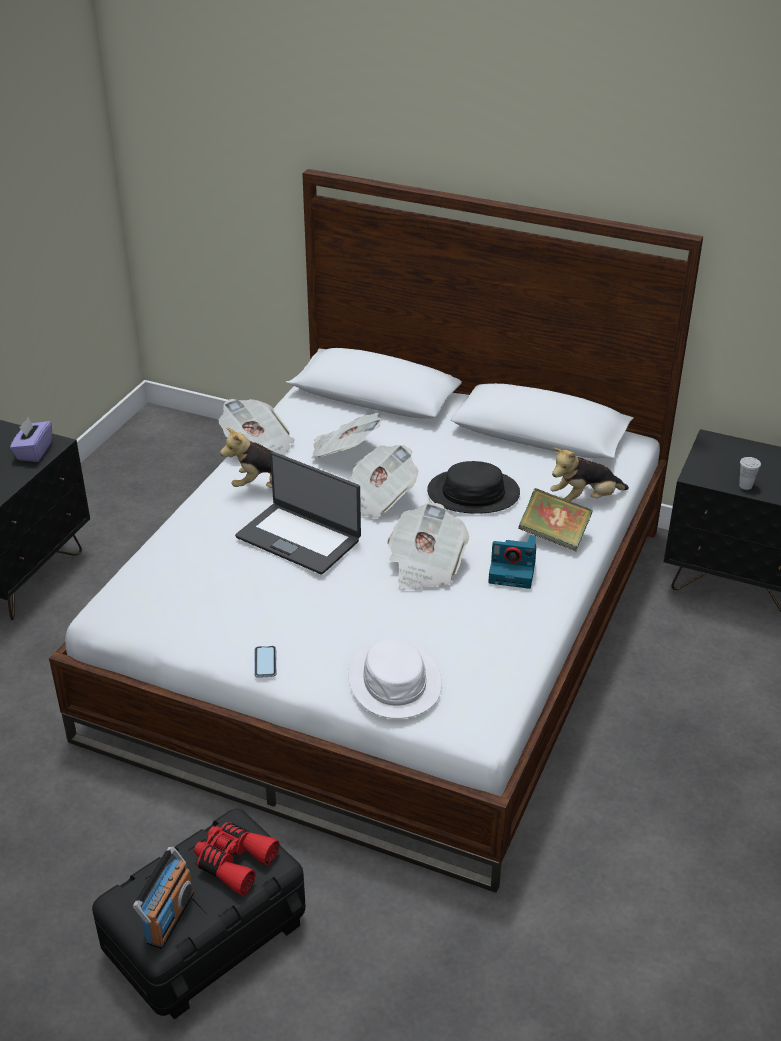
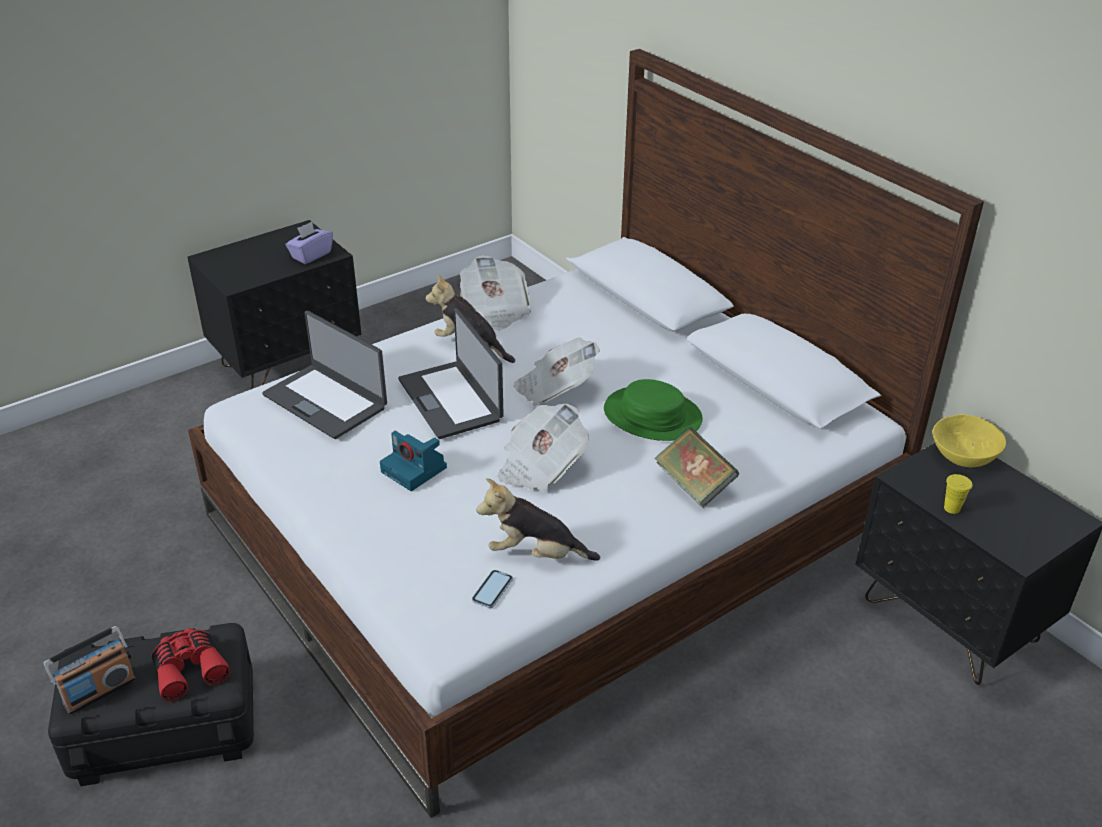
camera: 30 degrees right, 0 degrees up
phone [254,646,276,678] -> phone moved to [472,570,513,608]
newspaper [312,413,381,459] -> none
white hat [348,639,442,719] -> none
black hat [427,461,520,514] -> green hat [604,379,702,441]
camera [488,535,536,589] -> camera moved to [380,431,447,491]
plush toy [550,448,629,502] -> plush toy moved to [476,478,600,560]
white cup [739,457,761,490] -> yellow cup [944,474,972,514]
none -> laptop [262,311,387,439]
none -> yellow bowl [933,414,1006,467]

